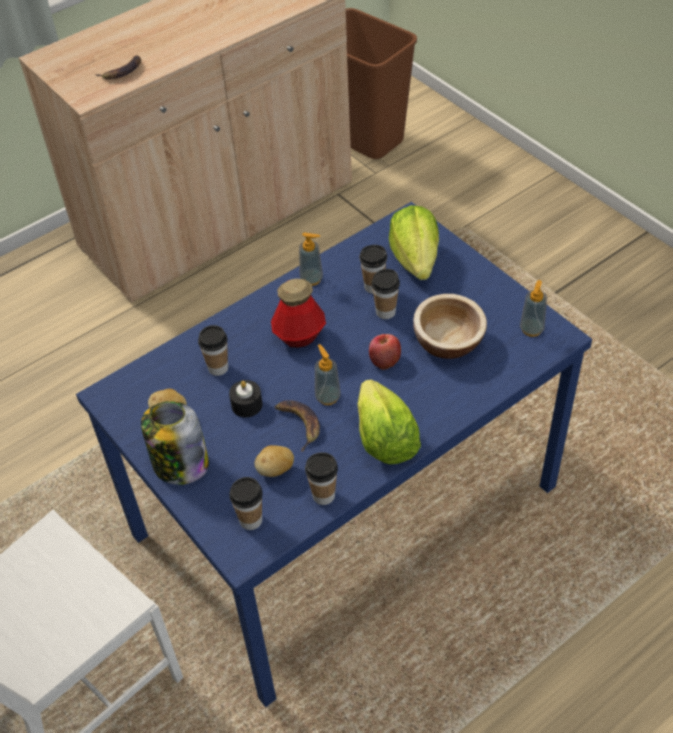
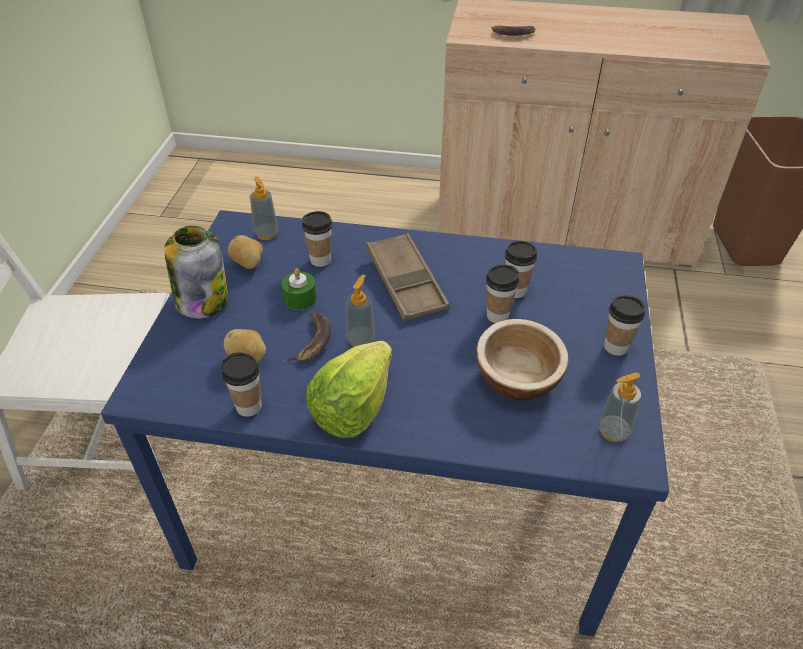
camera: 45 degrees right, 5 degrees down
black candle [229,380,263,418] -> green candle [281,268,317,310]
cup [229,477,263,530] -> cup moved to [604,295,645,356]
bottle [271,279,326,348] -> brown tray [366,233,449,321]
soap dispenser [299,232,323,286] -> soap dispenser moved to [250,177,279,240]
apple [369,334,401,370] -> none
lettuce [389,205,439,280] -> none

